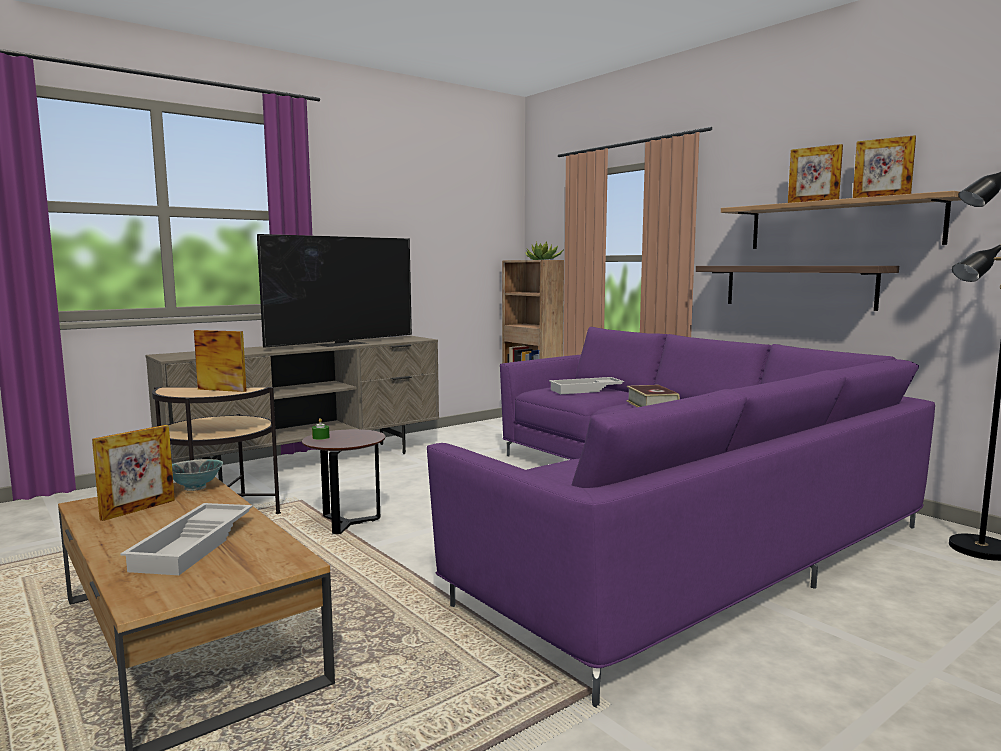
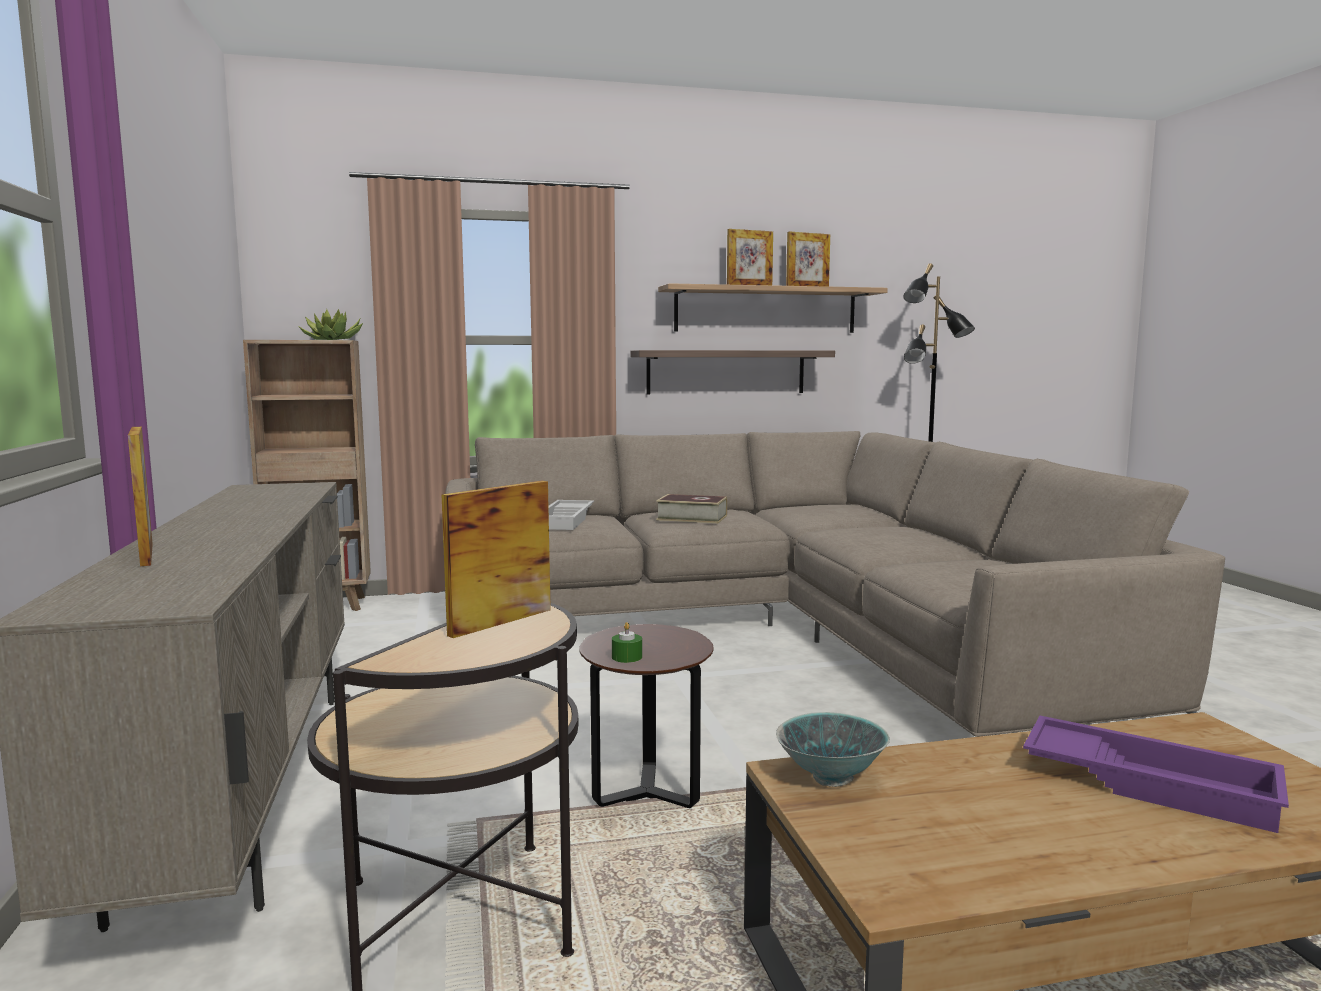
camera: 65 degrees left, 0 degrees up
picture frame [92,425,175,521] -> picture frame moved to [128,427,153,567]
white tray [120,503,253,575] -> purple tray [1023,716,1289,833]
television [257,234,412,348] -> none
purple sofa [427,327,935,708] -> beige sofa [445,431,1225,737]

